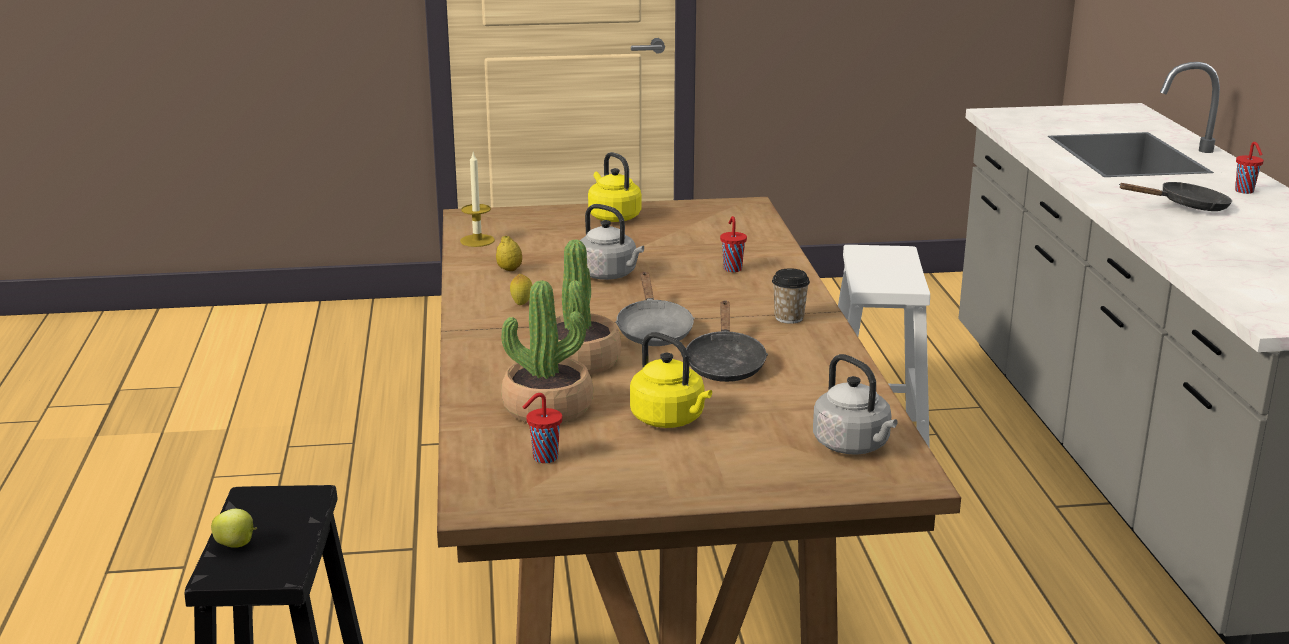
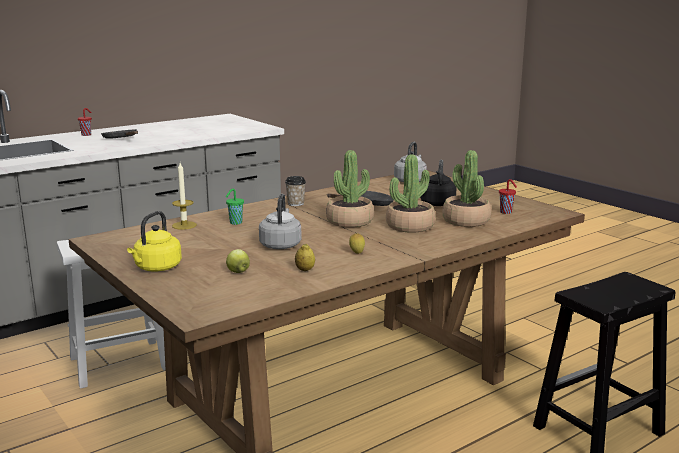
camera: 120 degrees left, 5 degrees down
apple [211,509,257,548] -> apple moved to [226,249,250,273]
candle [460,153,495,247] -> candle moved to [172,163,197,230]
grey frying pan [615,272,695,346] -> potted plant [326,150,374,227]
yellow kettle [630,332,712,428] -> black kettle [420,160,457,206]
red cup [720,216,747,272] -> green cup [226,189,244,225]

